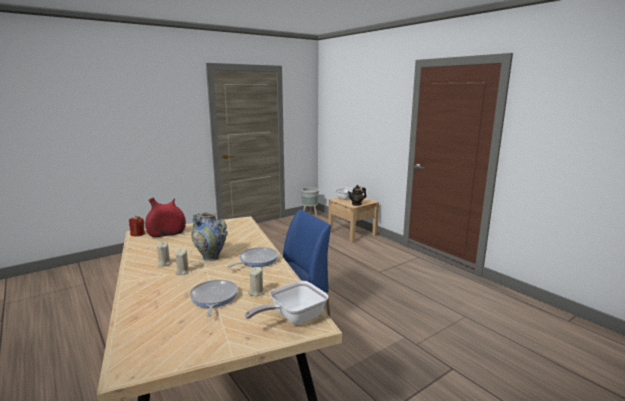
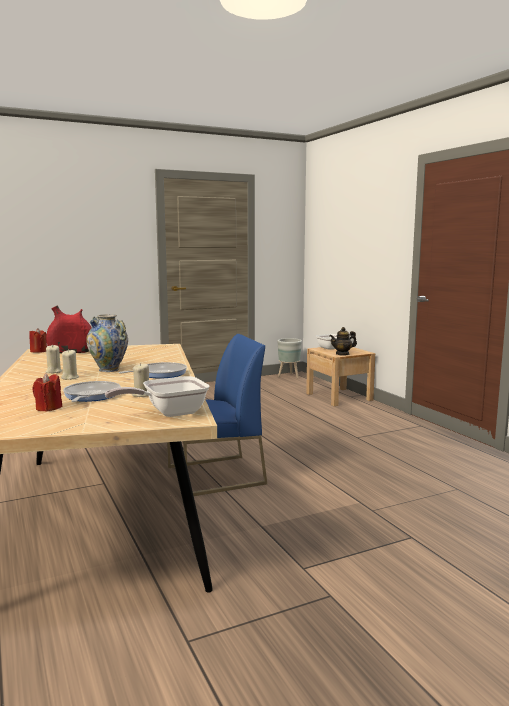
camera: 10 degrees right, 5 degrees down
none -> red candle [32,373,62,412]

